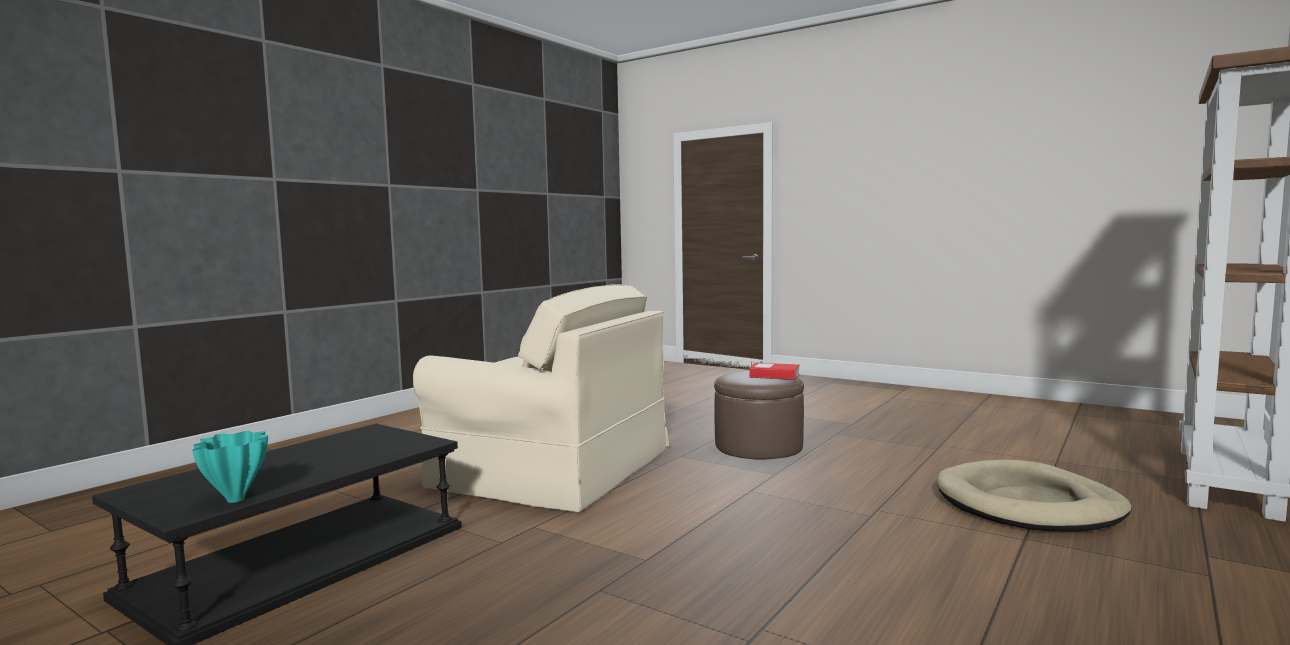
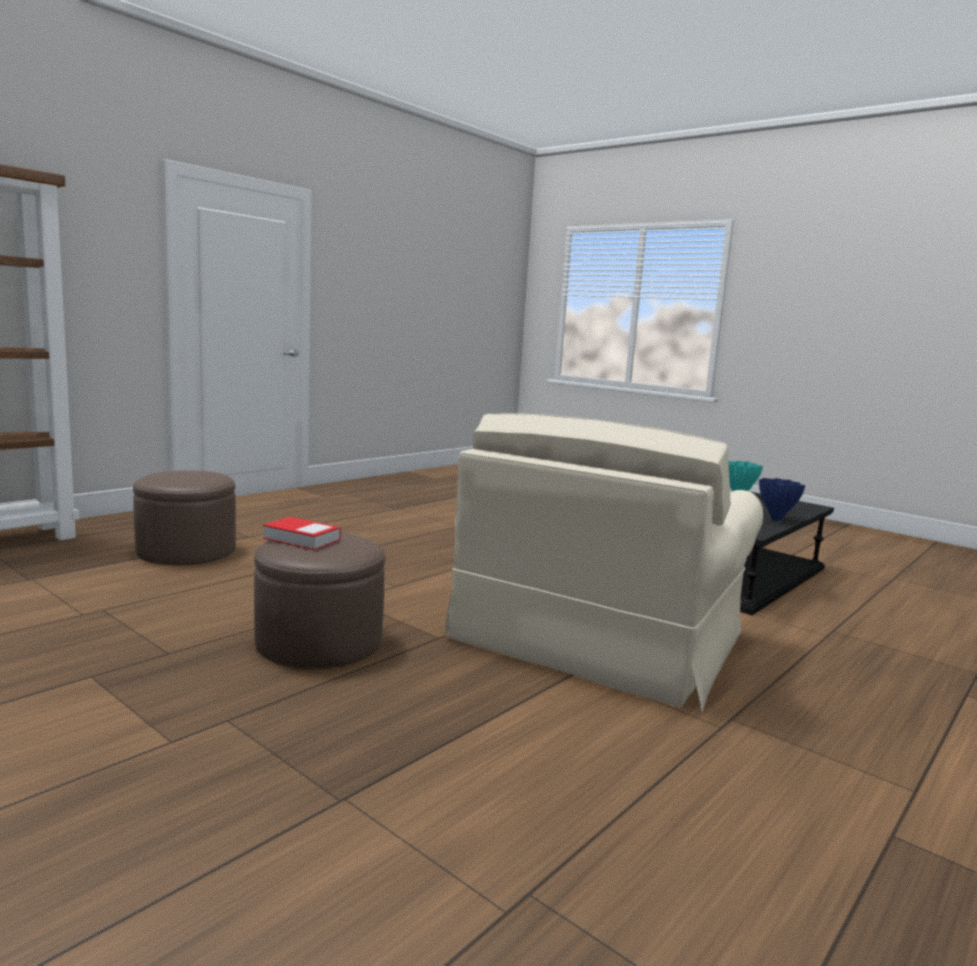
camera: 175 degrees left, 5 degrees up
beige armchair [413,284,670,512] -> beige armchair turned 90 degrees counterclockwise [446,413,763,713]
beige dog bed [937,459,1132,531] -> brown ottoman [133,470,236,565]
none -> blue vase [759,478,805,521]

